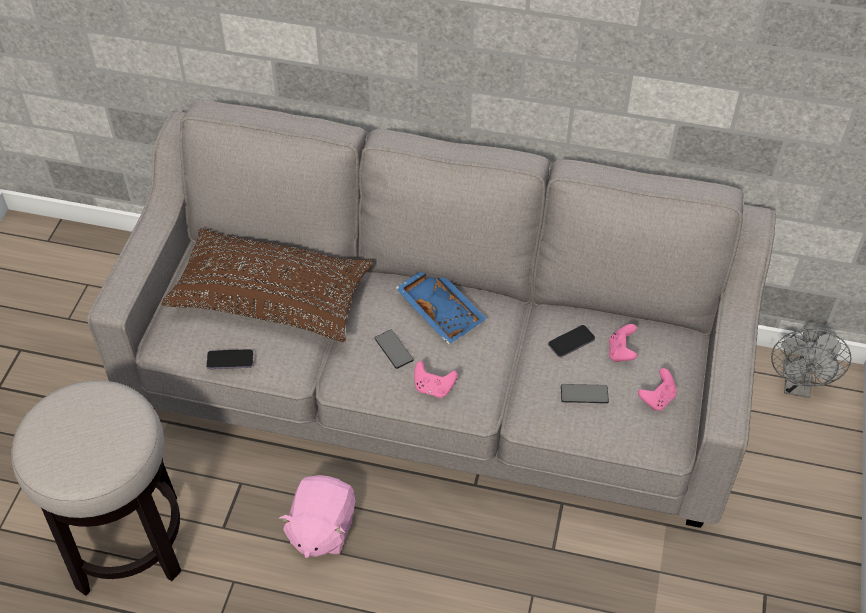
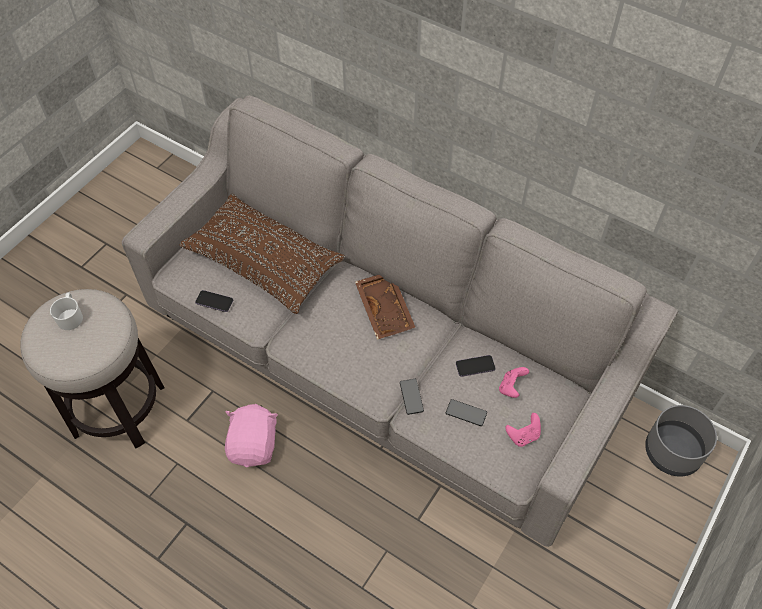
camera: 20 degrees right, 5 degrees up
pink plush toy [279,475,355,558] -> pink plush toy turned 150 degrees clockwise [225,404,278,468]
phone [375,330,414,369] -> phone moved to [400,379,424,415]
blue tray [395,272,487,345] -> brown tray [355,275,415,340]
pink game controller [414,361,457,398] -> none
grey fan [771,323,851,398] -> grey planter [645,405,717,477]
none -> white mug [50,292,83,330]

